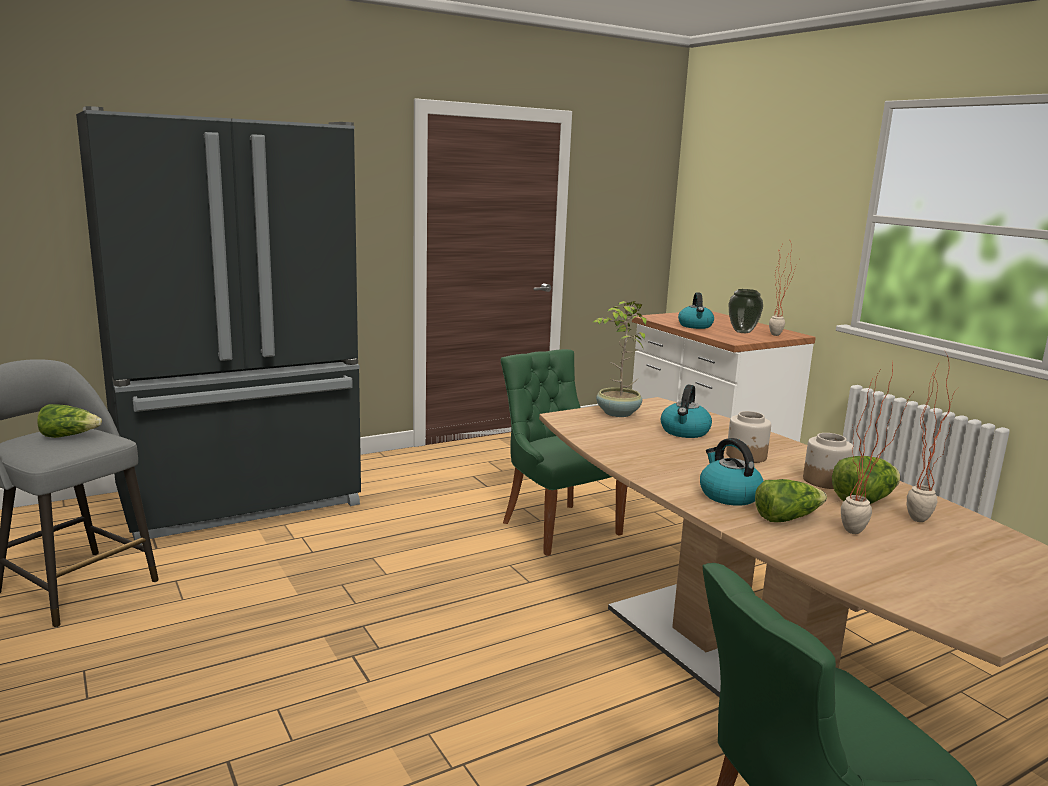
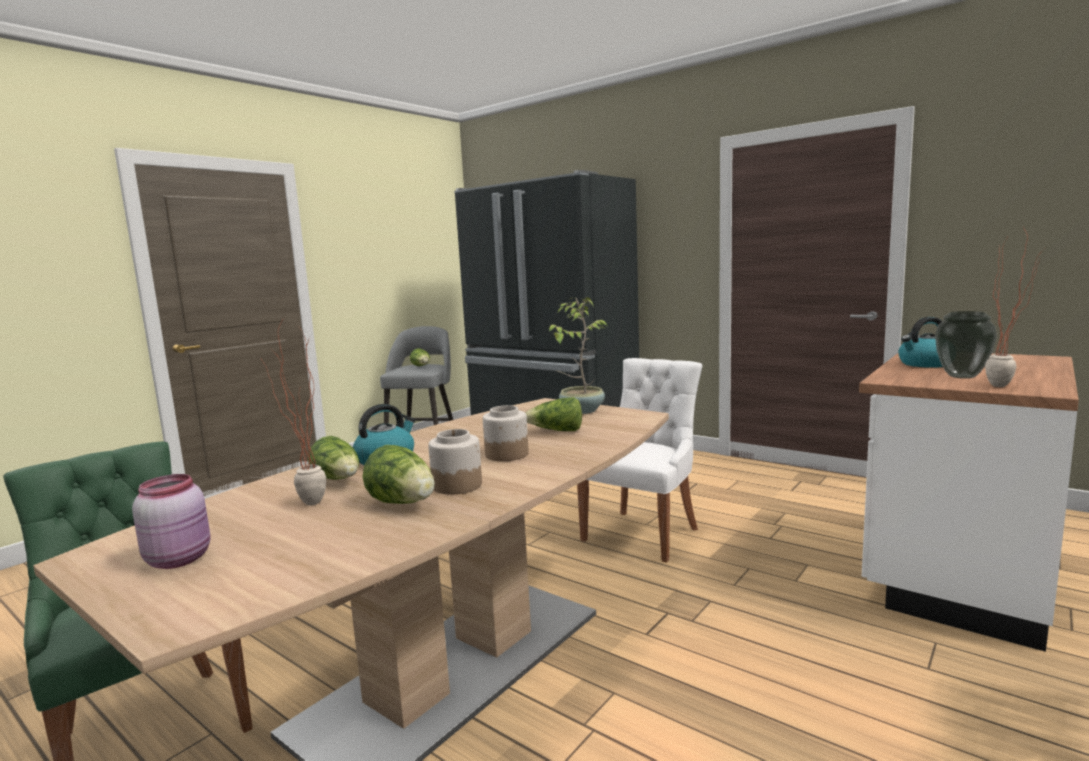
camera: 70 degrees right, 5 degrees down
green chair [501,349,627,556] -> white chair [577,358,702,563]
kettle [661,385,712,438] -> lettuce [525,397,582,431]
potted plant [907,353,961,522] -> none
none -> pink jar [132,474,211,569]

